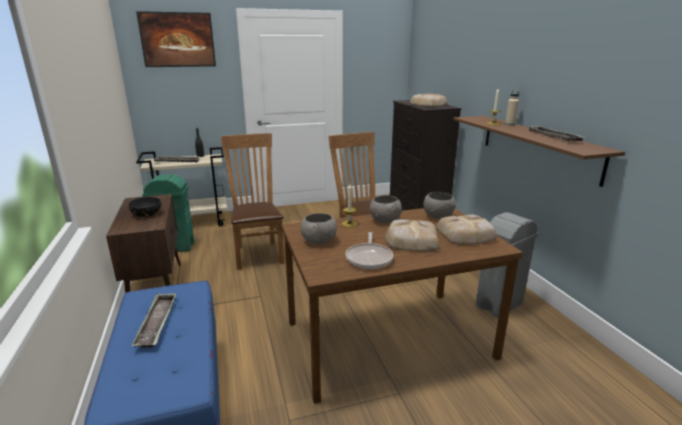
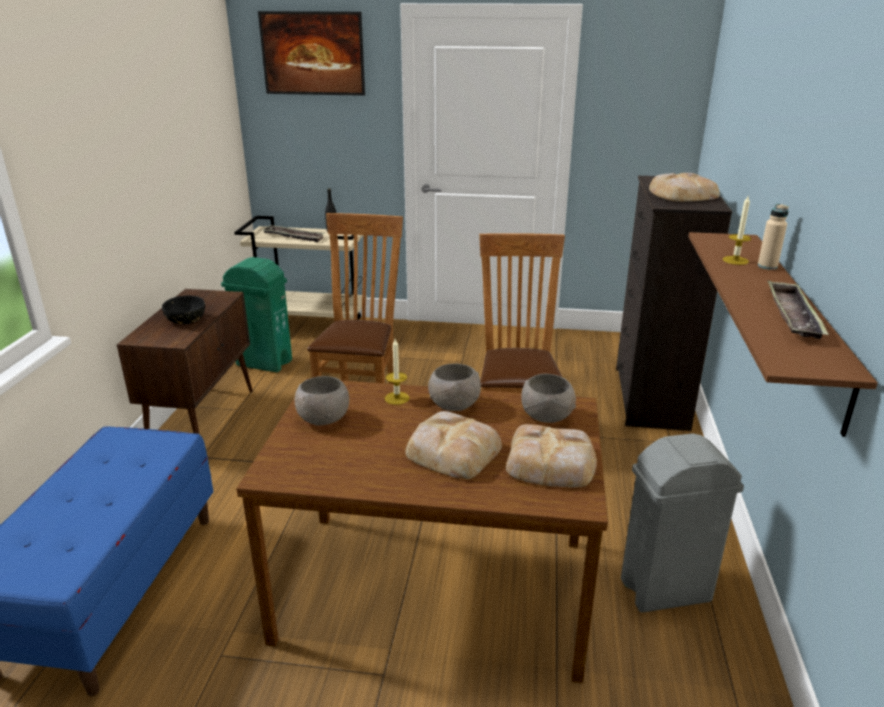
camera: 25 degrees right, 5 degrees up
tray [132,293,176,348] -> none
frying pan [345,232,393,269] -> none

